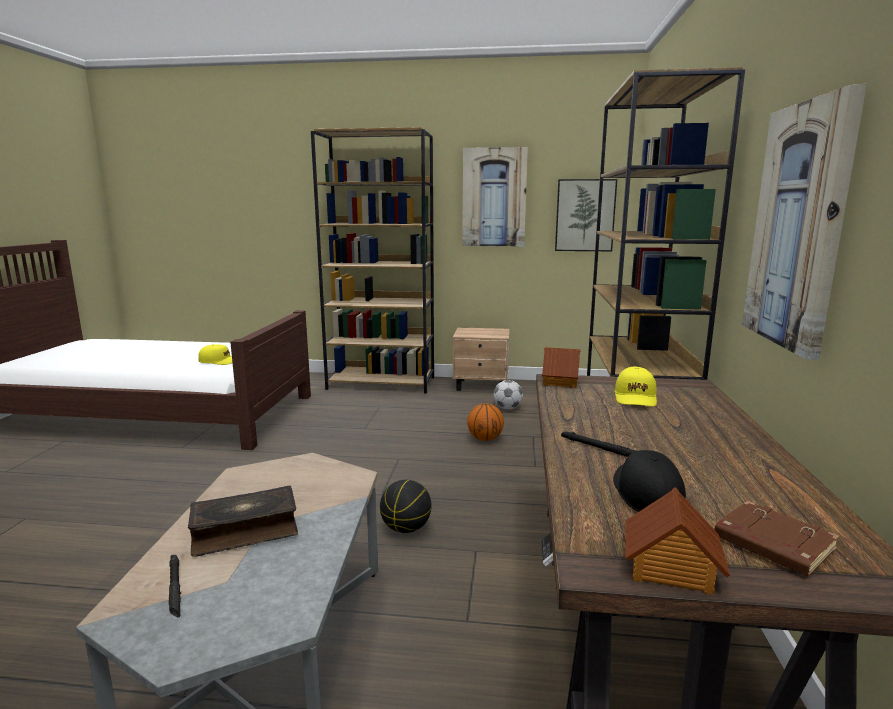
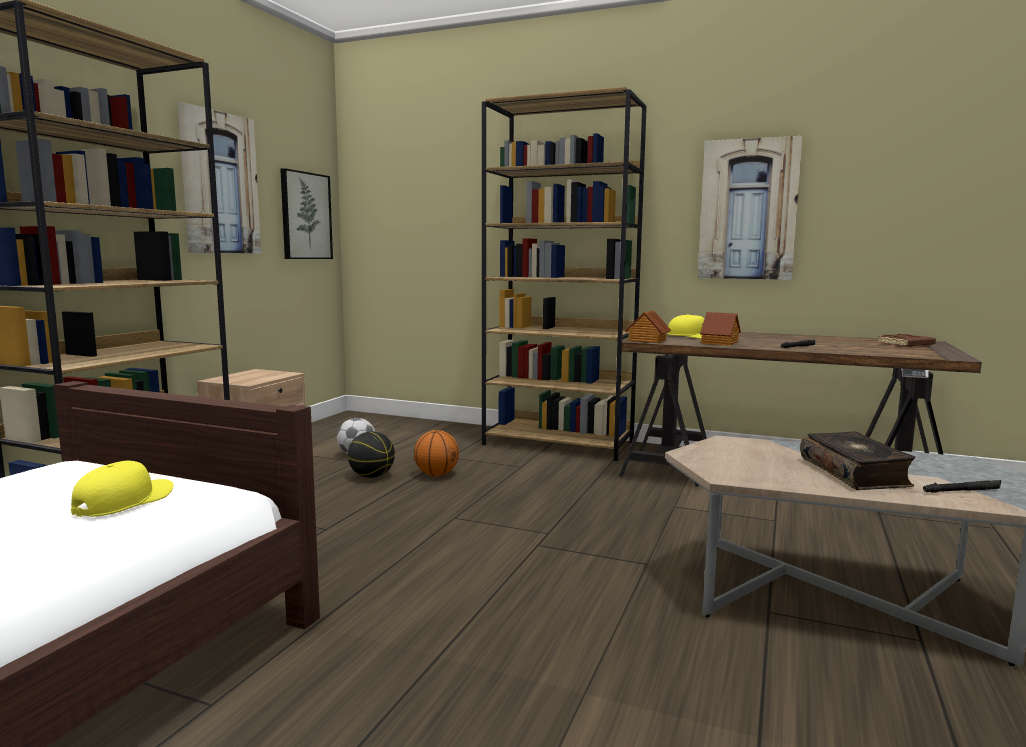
camera: 75 degrees left, 5 degrees down
basketball [380,480,432,533] -> basketball moved to [348,431,395,478]
black cap [613,450,686,512] -> none
toy house [625,487,730,595] -> toy house moved to [700,312,741,346]

